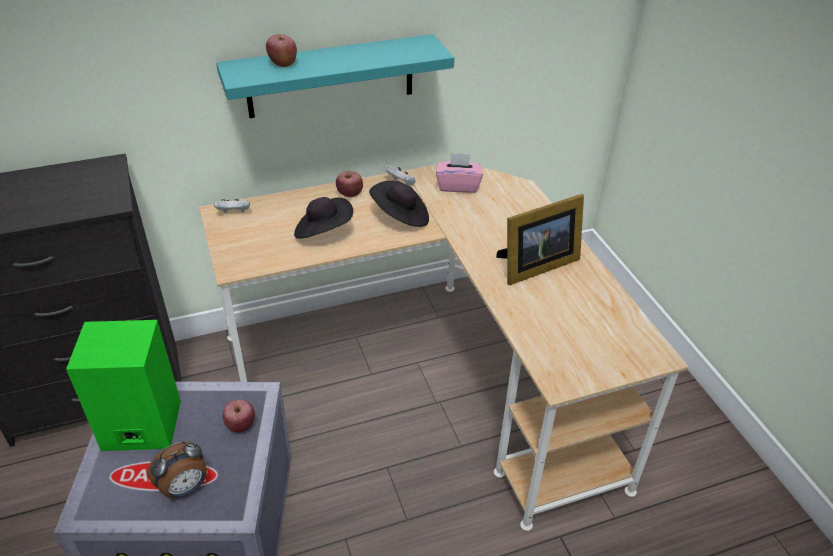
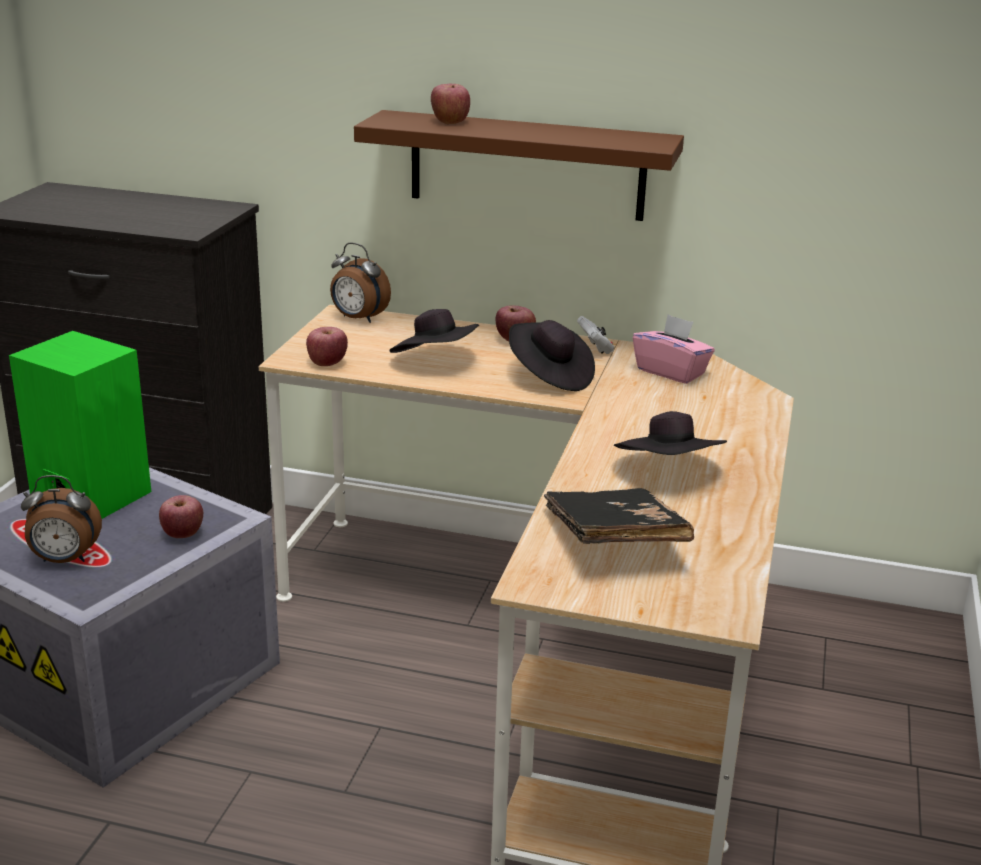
camera: 35 degrees right, 15 degrees down
white game controller [214,199,250,213] -> alarm clock [330,243,391,323]
turquoise shelf [216,34,454,118] -> brown shelf [354,110,684,221]
picture frame [496,194,584,285] -> black hat [614,411,727,455]
none -> apple [306,327,348,366]
none -> black book [544,488,694,544]

